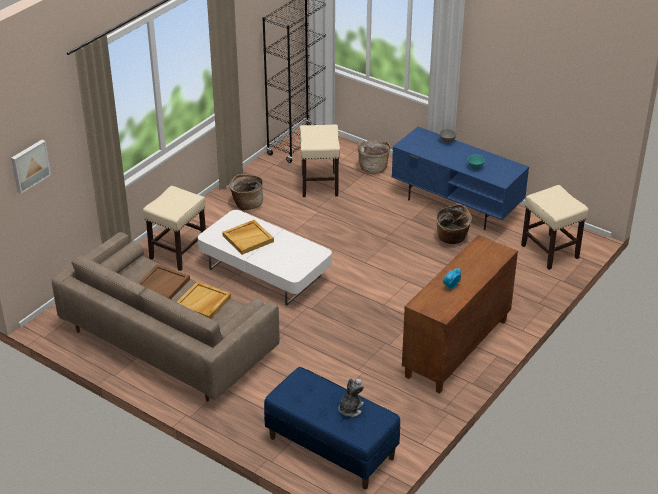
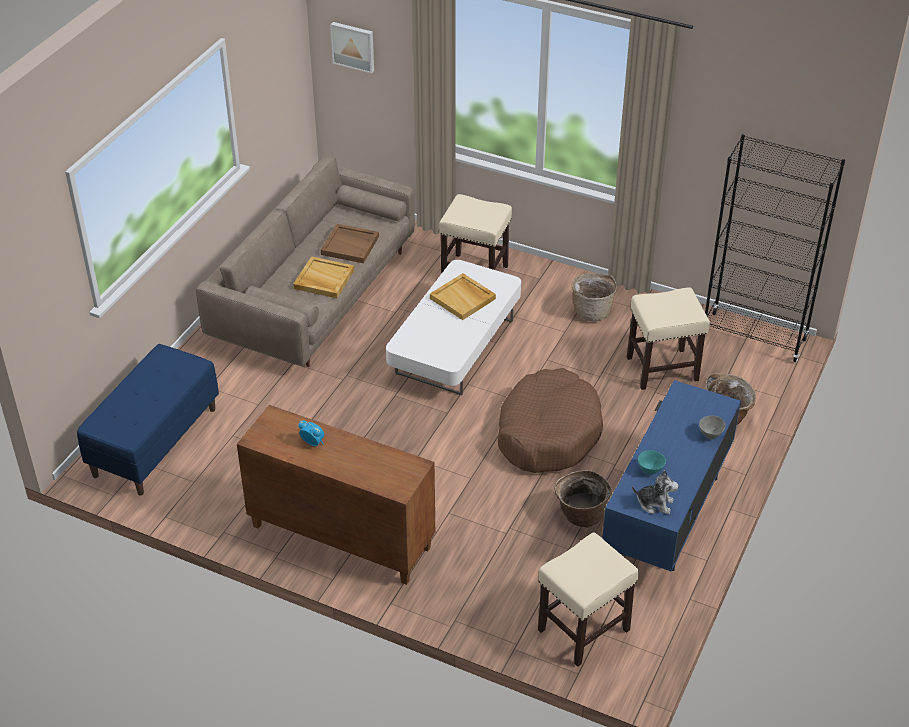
camera: 80 degrees right, 5 degrees up
plush toy [338,378,364,417] -> plush toy moved to [632,470,679,514]
none -> brown dog bed [498,368,603,473]

